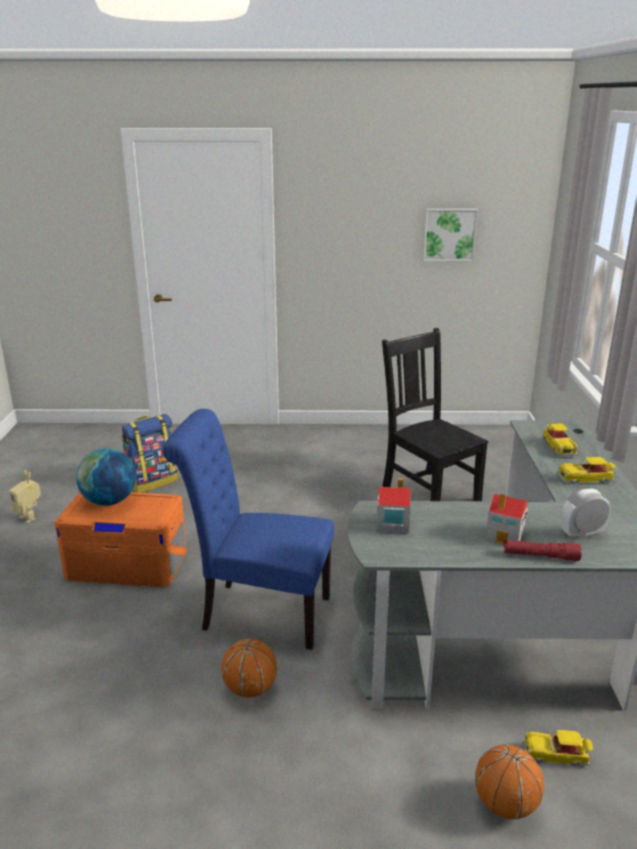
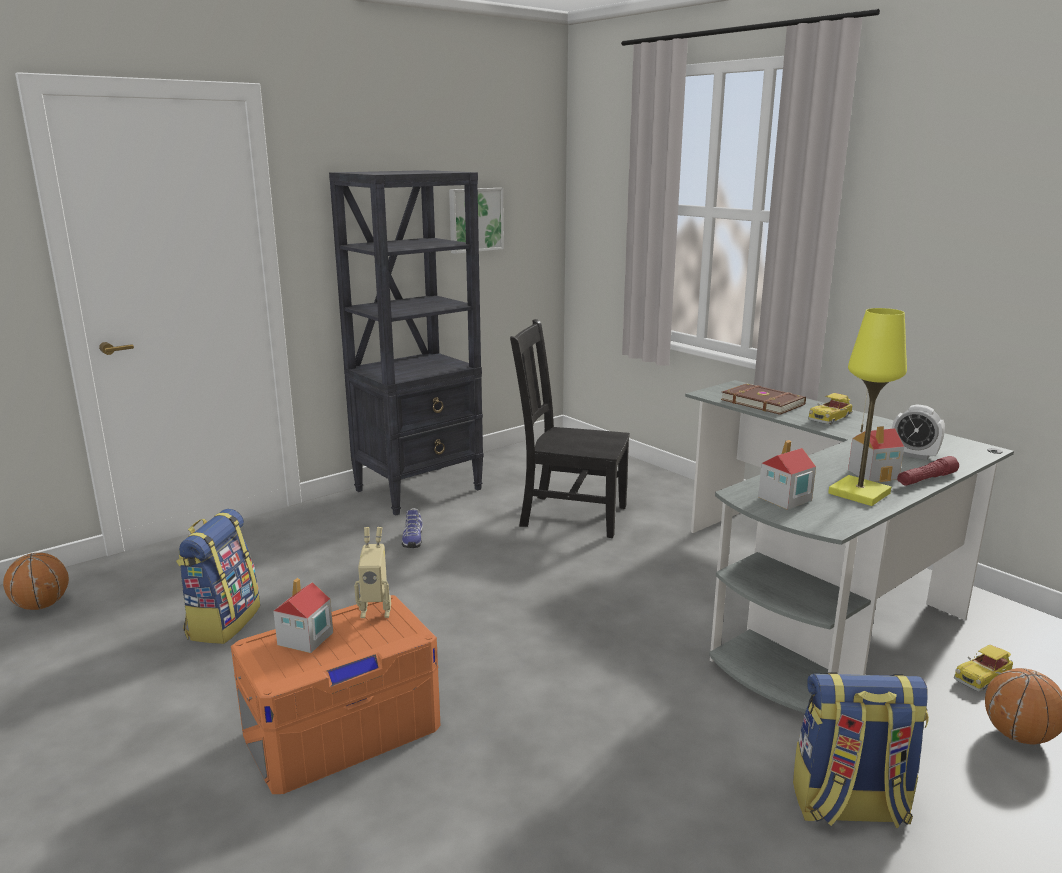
camera: 40 degrees left, 5 degrees down
toy robot [9,470,41,523] -> toy robot moved to [354,527,391,618]
globe [76,448,136,506] -> toy house [273,578,333,653]
blue chair [162,409,334,650] -> none
basketball [221,639,277,698] -> basketball moved to [3,553,69,610]
toy car [542,424,578,456] -> brown book [721,383,806,415]
alarm clock [561,489,611,540] -> alarm clock turned 90 degrees counterclockwise [892,404,945,460]
none -> black bookcase [329,170,484,516]
none -> shoe [402,508,422,548]
none -> backpack [793,672,929,829]
none -> yellow table lamp [828,308,907,506]

